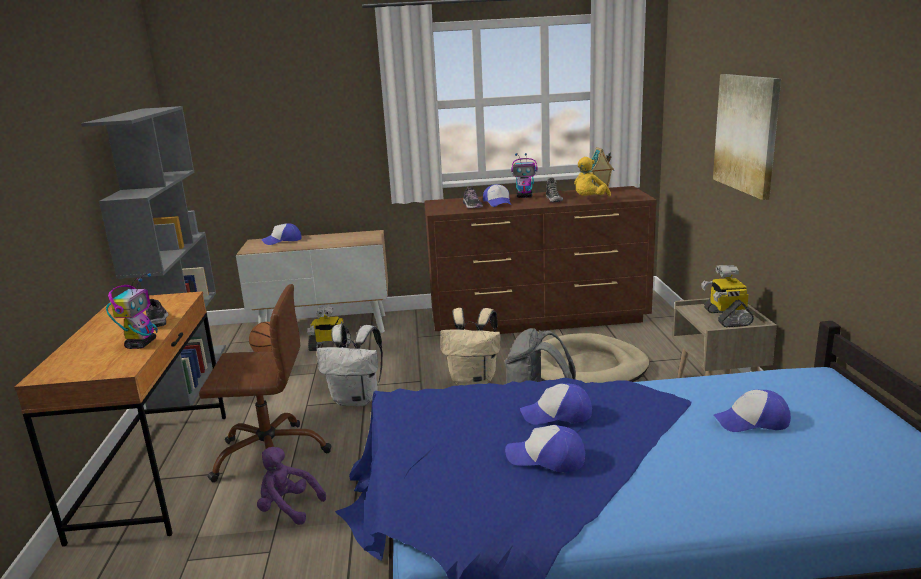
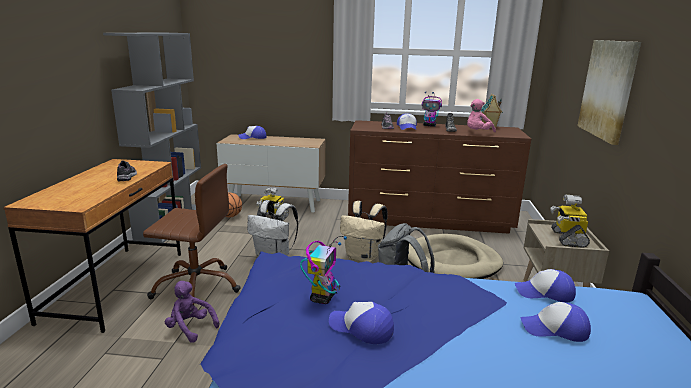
camera: 10 degrees right, 0 degrees up
toy robot [106,273,158,349] -> toy robot moved to [300,236,347,304]
cap [520,383,592,425] -> cap moved to [515,269,576,302]
yellow plush toy [574,157,611,196] -> pink plush toy [467,99,496,132]

